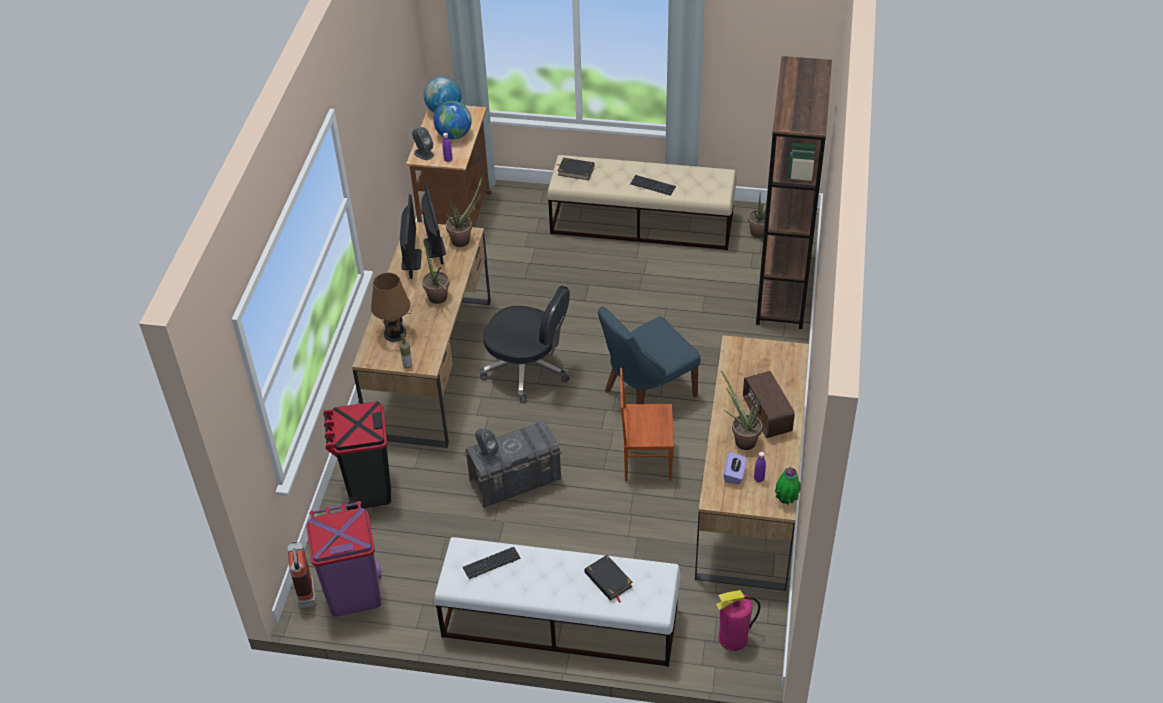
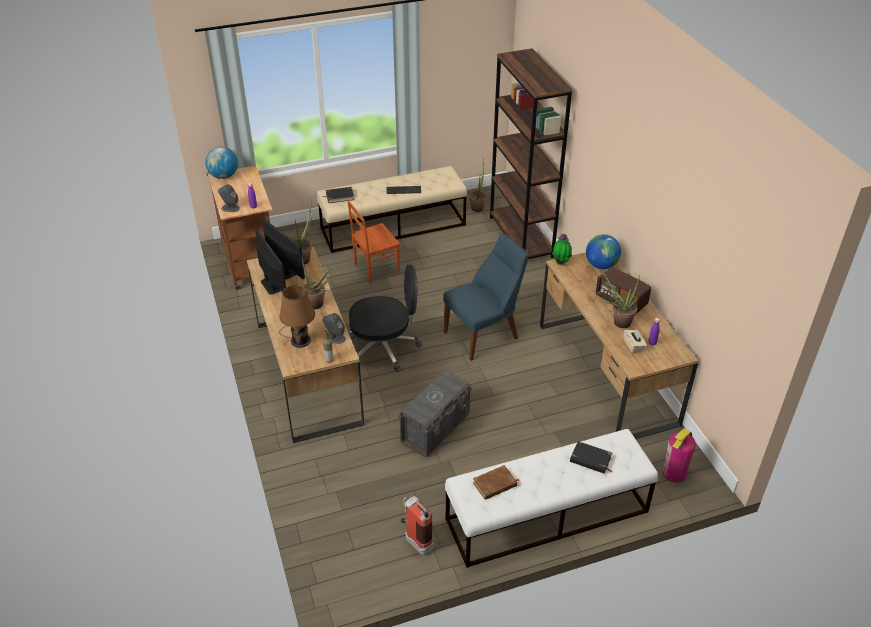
camera: 30 degrees left, 5 degrees down
fire extinguisher [287,541,316,608] -> fire extinguisher moved to [401,496,434,555]
purple trash can [306,501,382,617] -> none
black trash can [323,401,391,510] -> none
globe [433,101,472,139] -> globe moved to [586,234,621,269]
keyboard [463,547,520,579] -> brown book [473,465,519,500]
grey speaker [475,429,499,464] -> grey speaker moved to [322,313,346,344]
blue chair [598,306,700,404] -> blue chair turned 150 degrees counterclockwise [443,234,528,361]
brown chair [620,368,674,481] -> brown chair moved to [348,200,400,284]
purple tissue box [724,452,747,484] -> beige tissue box [624,329,647,353]
potted plant [775,467,801,505] -> potted plant moved to [552,234,572,265]

